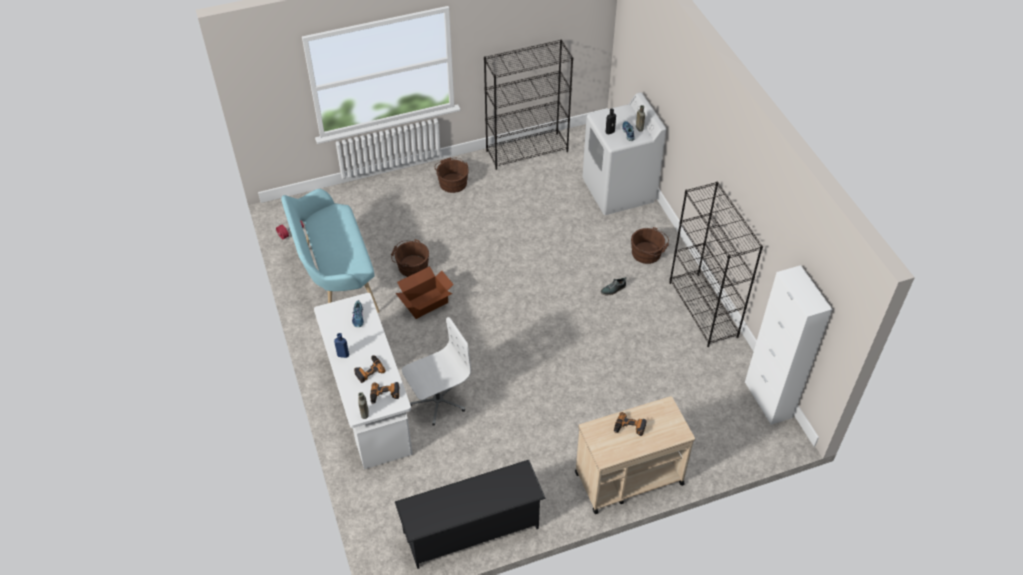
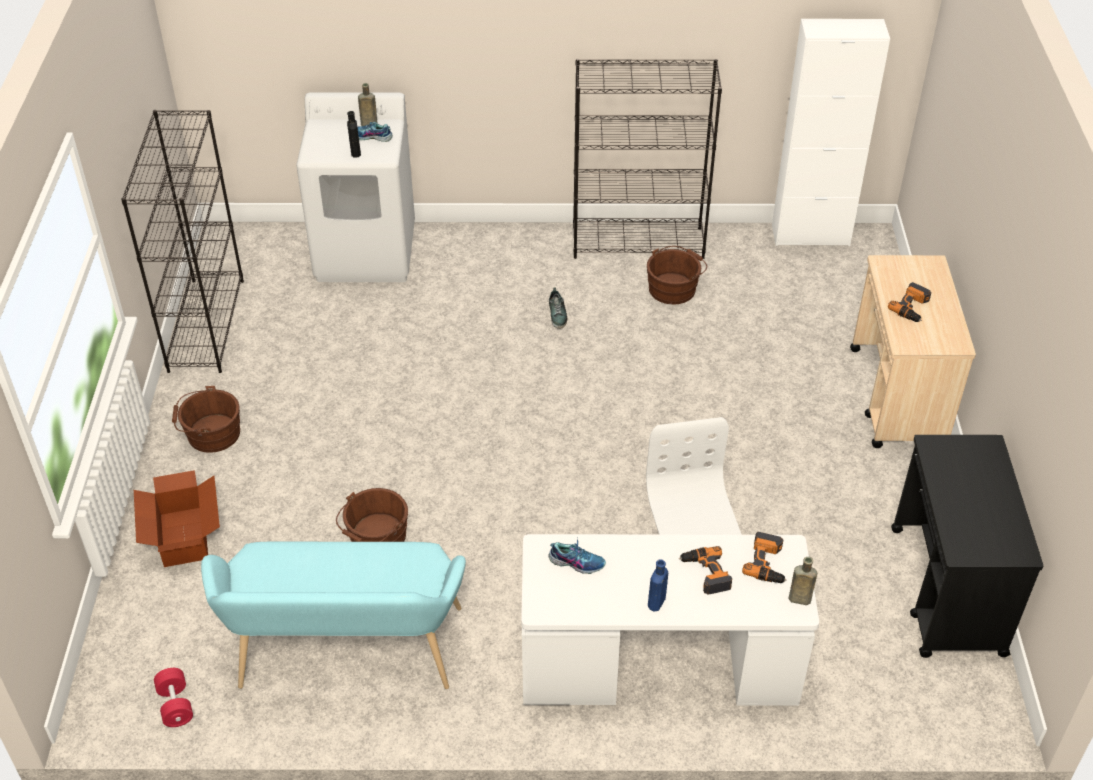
camera: 70 degrees left, 5 degrees down
black shoe rack [395,460,546,569] -> black cart [891,435,1043,658]
cardboard box [396,266,454,319] -> cardboard box moved to [134,470,220,567]
brown bucket [631,227,669,264] -> brown bucket moved to [647,246,707,304]

